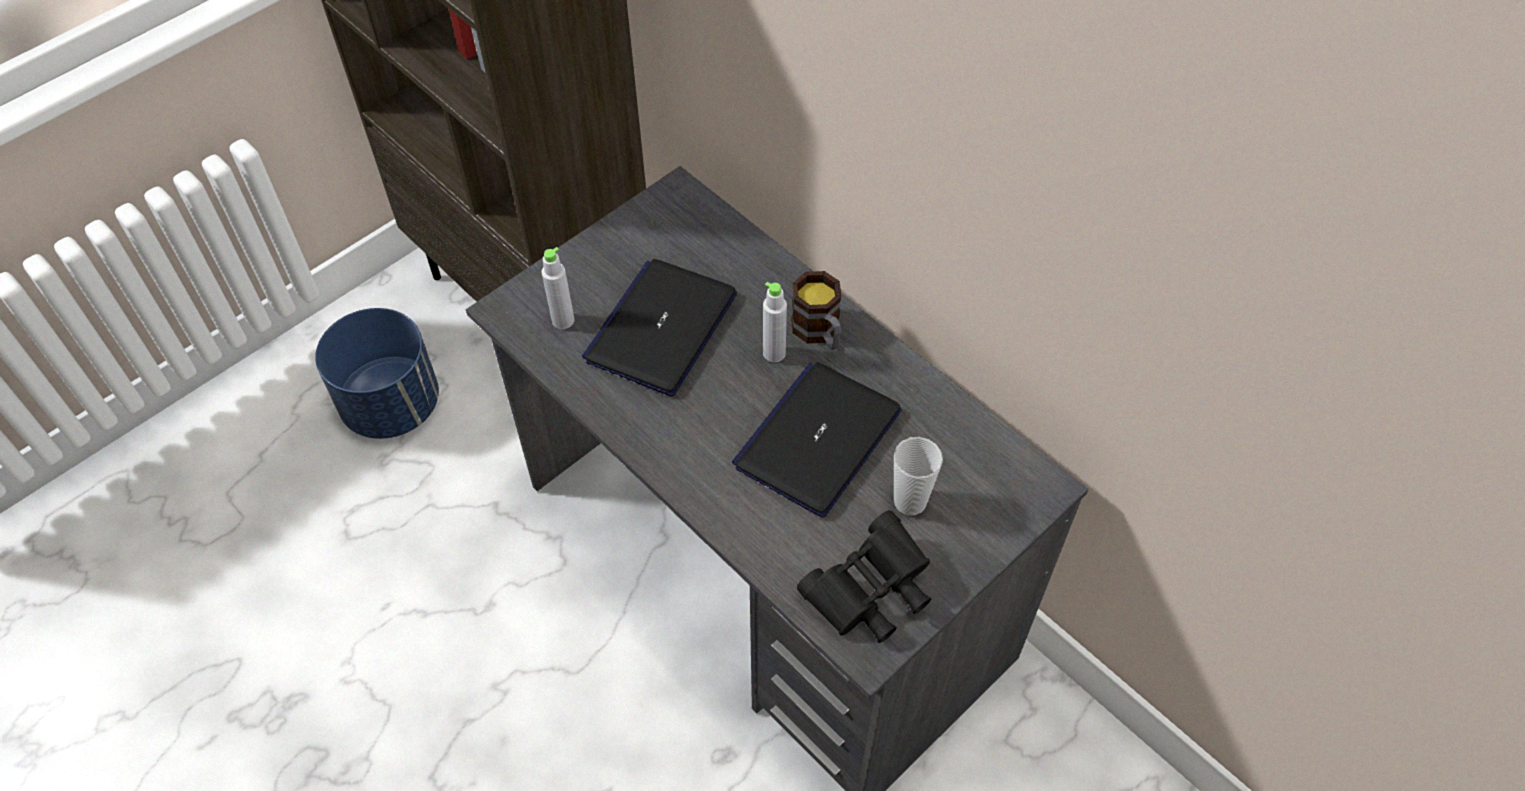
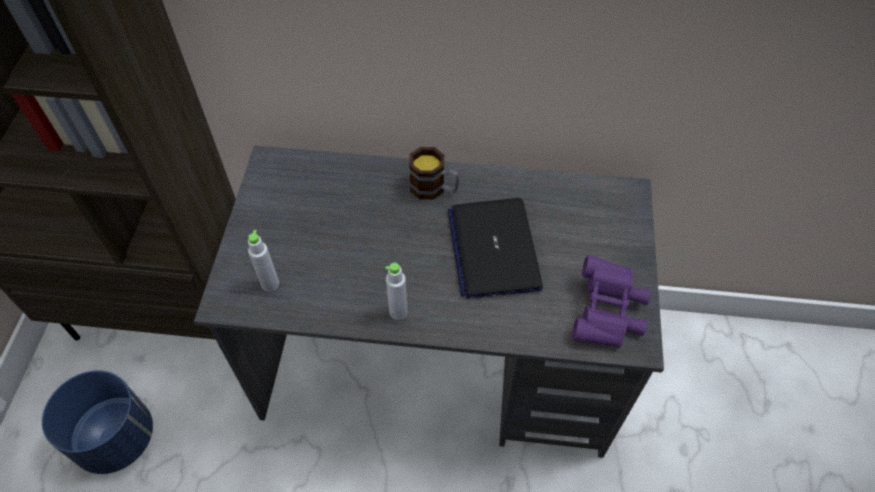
camera: 40 degrees left, 0 degrees up
laptop [582,259,737,396] -> none
grey bottle [763,282,787,362] -> grey bottle moved to [386,263,408,320]
black binoculars [797,510,932,643] -> purple binoculars [572,255,651,348]
cup [894,437,943,516] -> none

